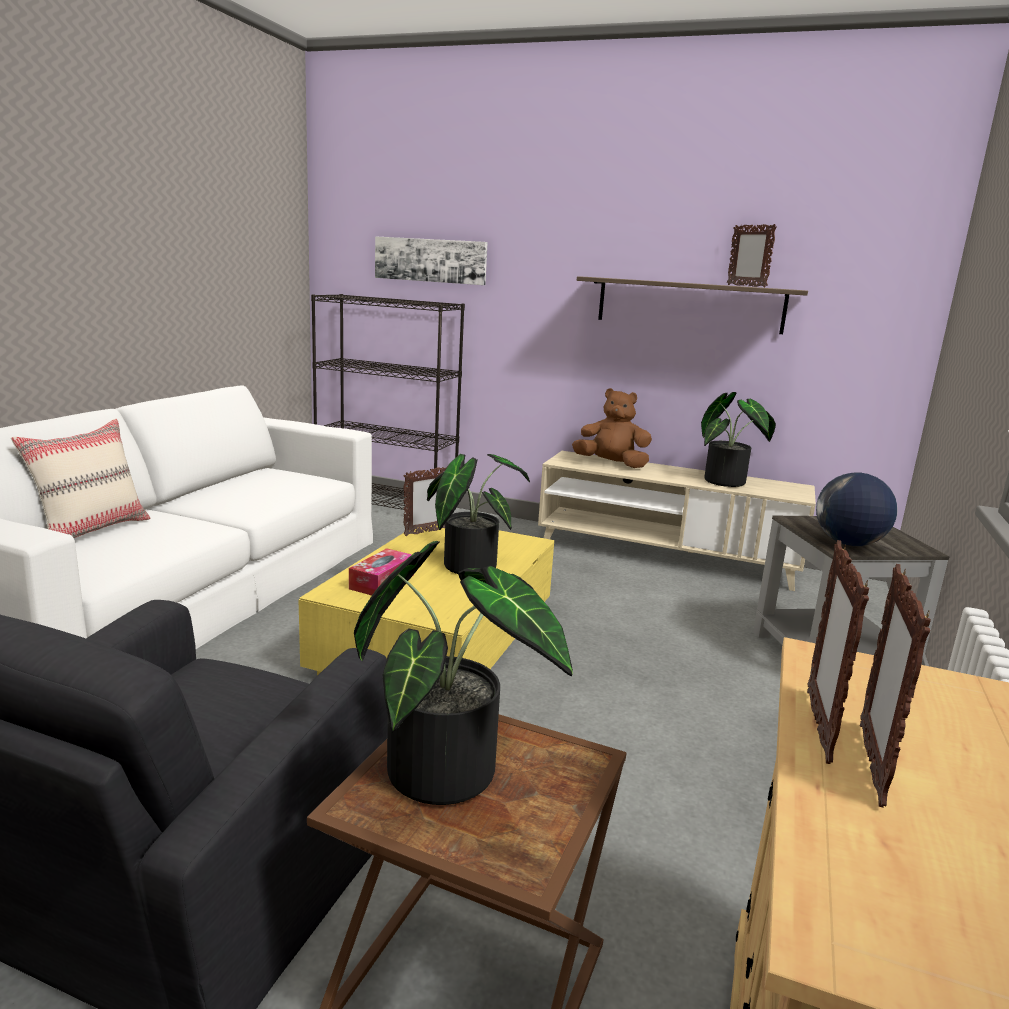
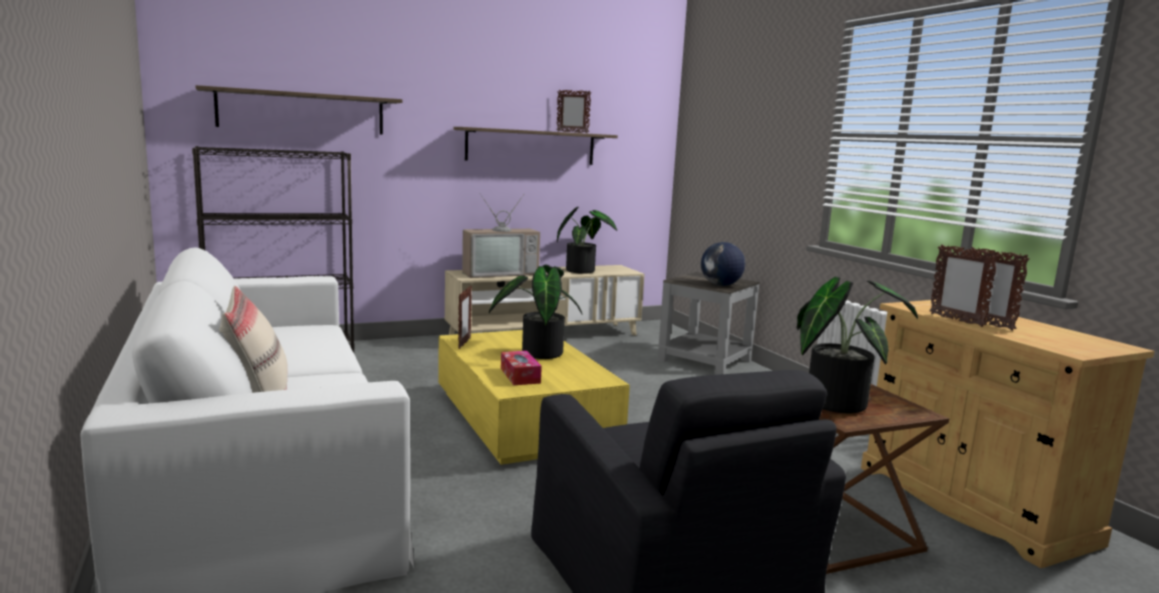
camera: 45 degrees left, 5 degrees down
picture [375,236,488,285] -> shelf [196,85,402,135]
brown plush toy [572,388,652,468] -> television [462,194,540,278]

